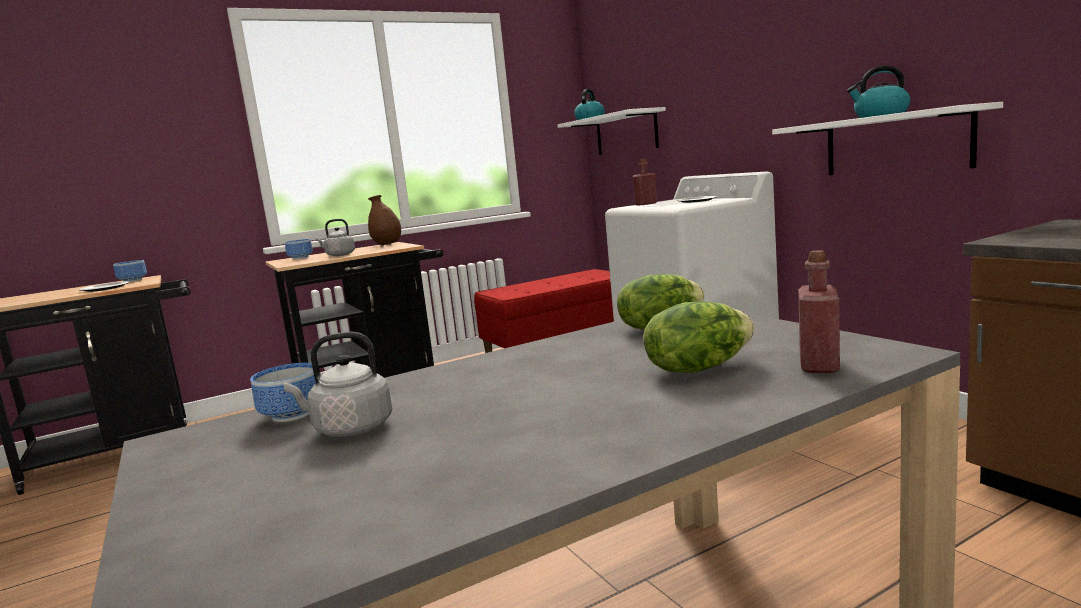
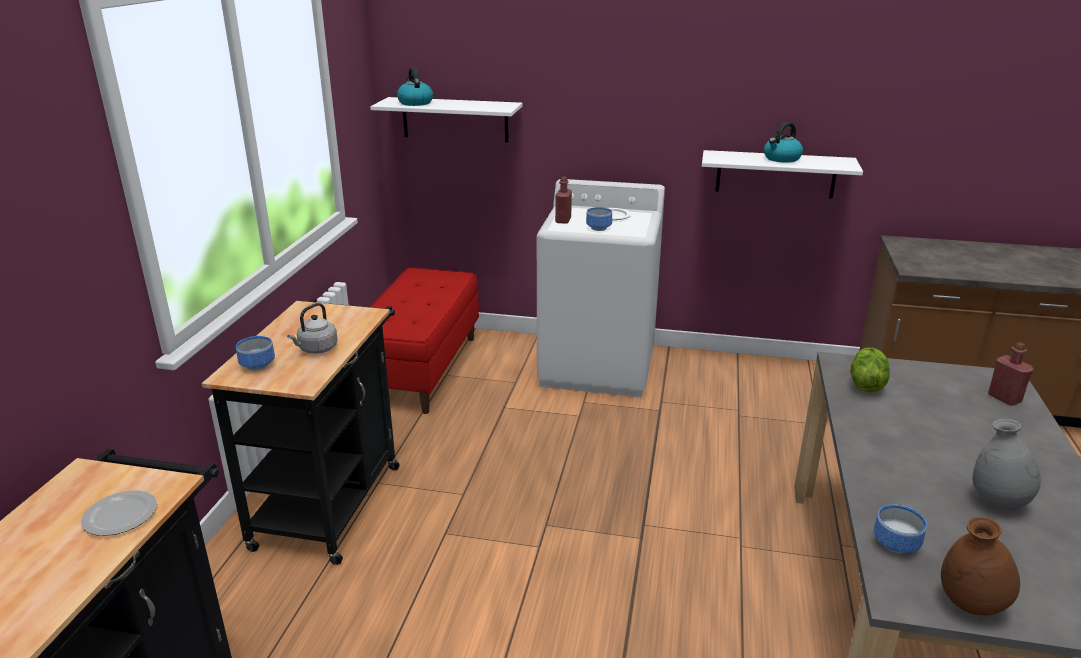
camera: 50 degrees left, 15 degrees up
bowl [113,260,147,282] -> bowl moved to [586,207,612,231]
grey kettle [283,332,392,437] -> none
brown vase [368,195,401,246] -> brown vase moved to [941,517,1020,615]
lettuce [643,301,754,372] -> none
none -> grey vase [973,419,1041,510]

